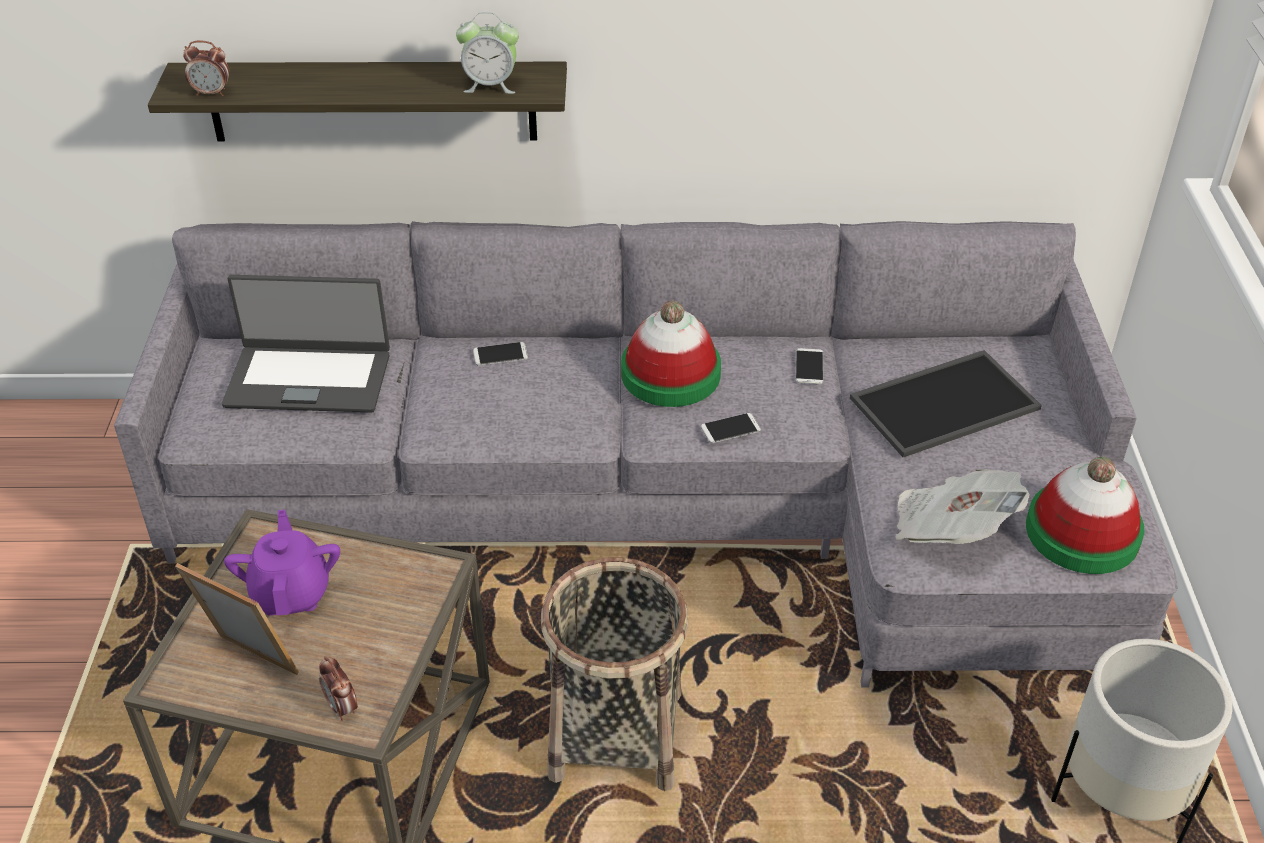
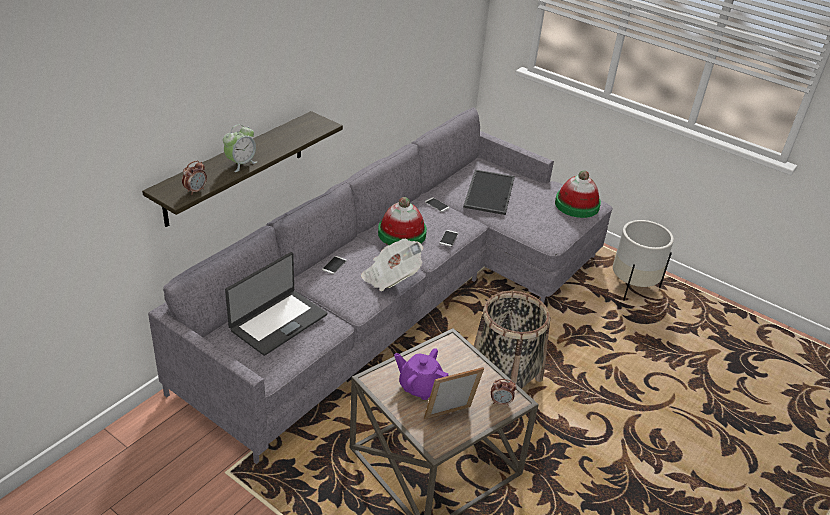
camera: 55 degrees left, 5 degrees down
alarm clock [456,12,519,94] -> alarm clock moved to [223,124,257,172]
newspaper [896,469,1029,544] -> newspaper moved to [361,238,424,291]

